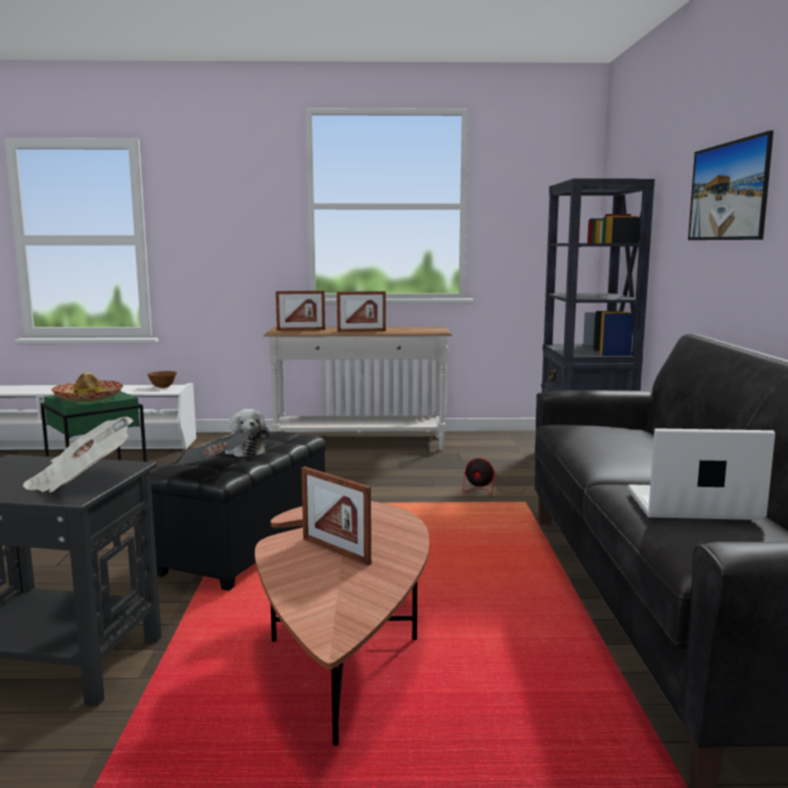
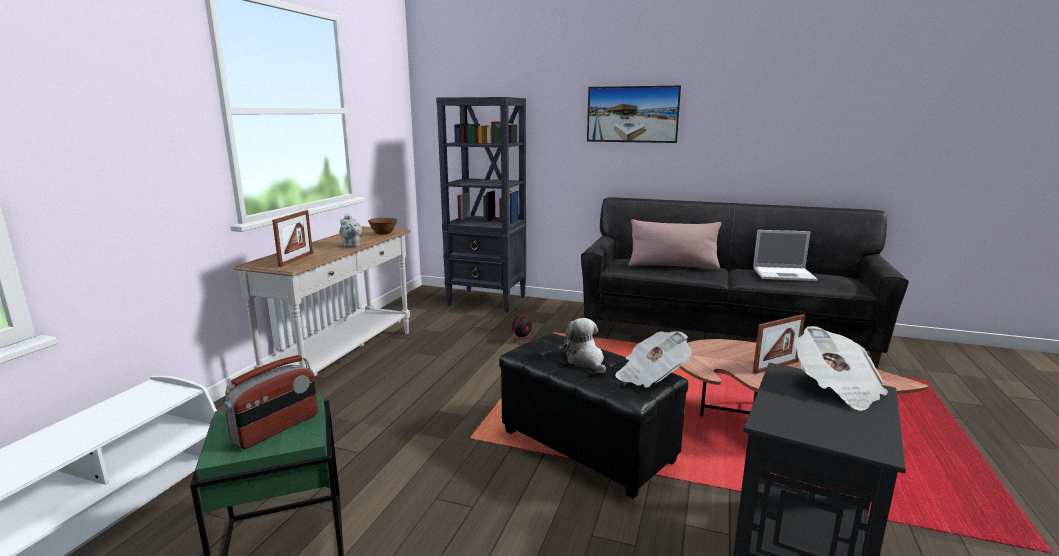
camera: 70 degrees left, 5 degrees up
hat [51,372,123,402] -> radio [223,355,318,449]
brown bowl [147,371,177,388] -> brown bowl moved to [368,218,397,235]
plush toy [225,409,270,457] -> plush toy turned 105 degrees counterclockwise [563,318,606,374]
picture frame [337,291,386,332] -> grey teapot [339,214,362,247]
laptop [628,428,775,520] -> laptop turned 105 degrees counterclockwise [753,230,818,281]
none -> pink pillow [629,219,721,269]

